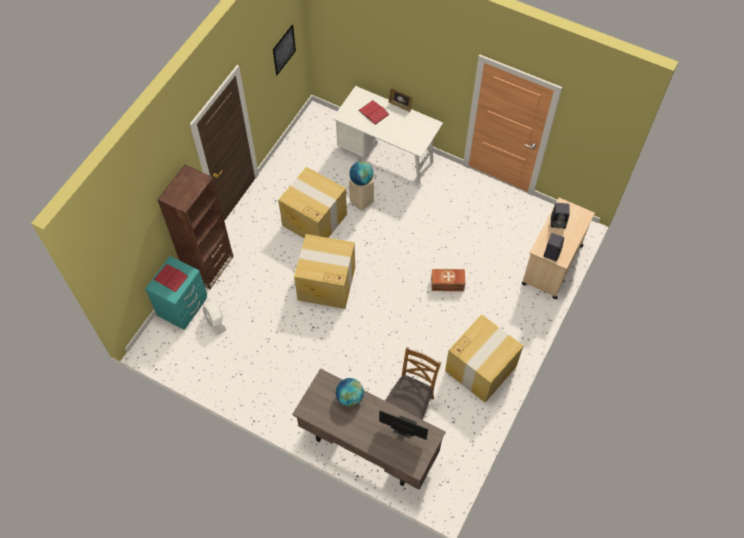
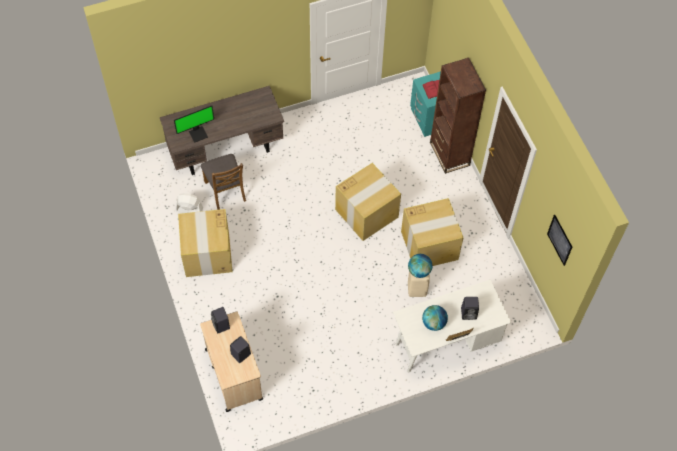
camera: 130 degrees right, 0 degrees up
white fan [203,303,226,335] -> white fan moved to [176,193,203,213]
globe [336,378,364,407] -> globe moved to [422,305,448,331]
red book [358,100,390,125] -> black speaker [461,297,479,320]
brown storage box [431,269,466,291] -> none

